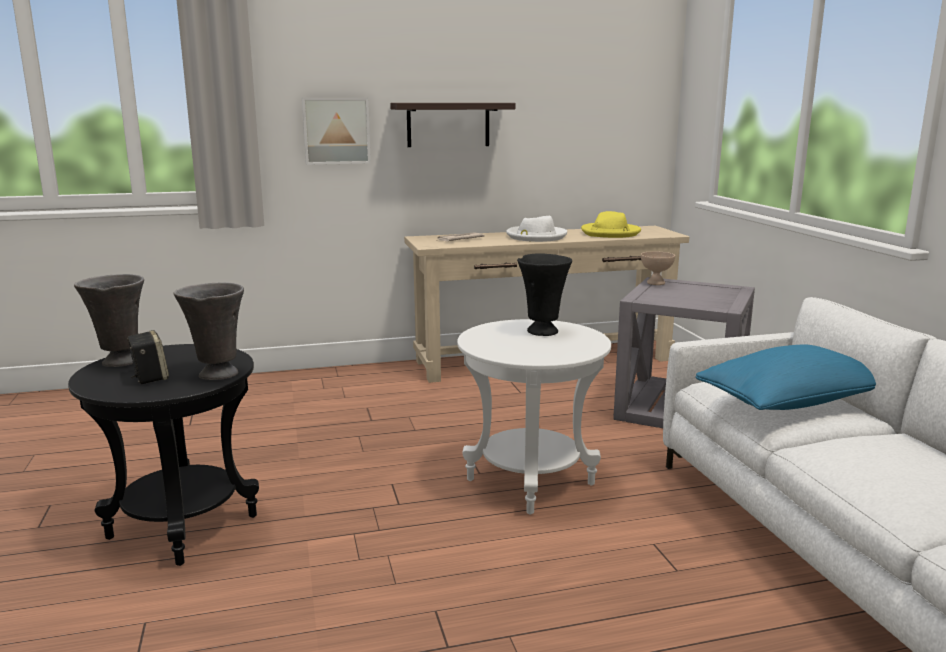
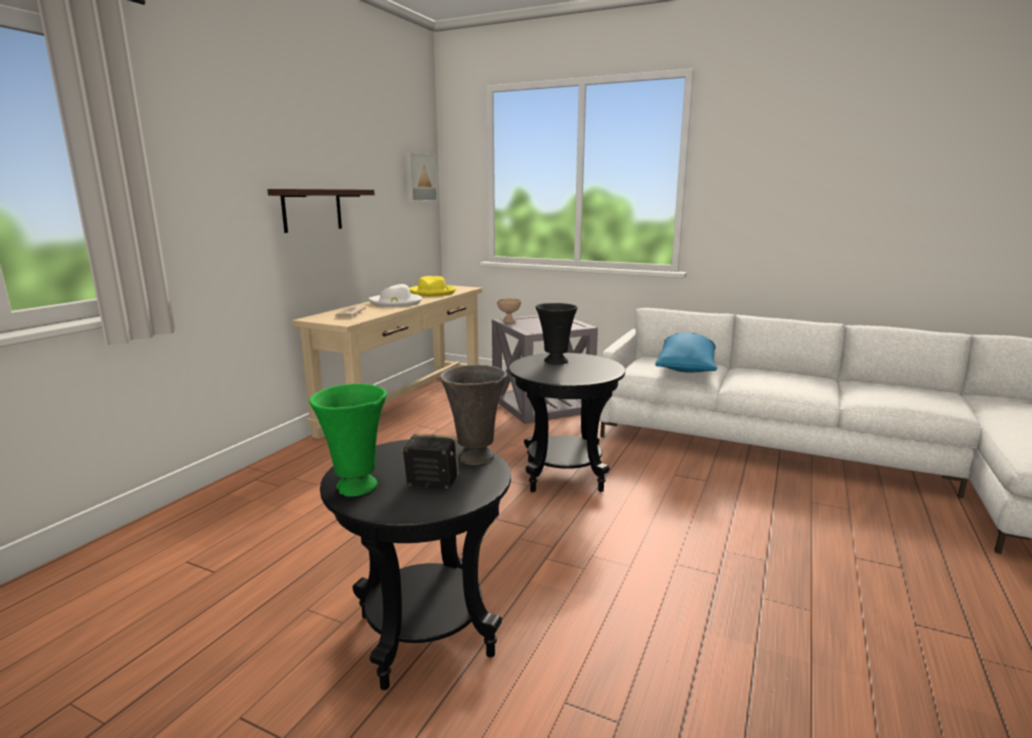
camera: 50 degrees left, 0 degrees up
grey vase [74,274,144,367] -> green vase [309,384,387,497]
picture [302,98,371,165] -> picture moved to [405,152,438,202]
white side table [457,319,611,515] -> black side table [509,353,625,492]

